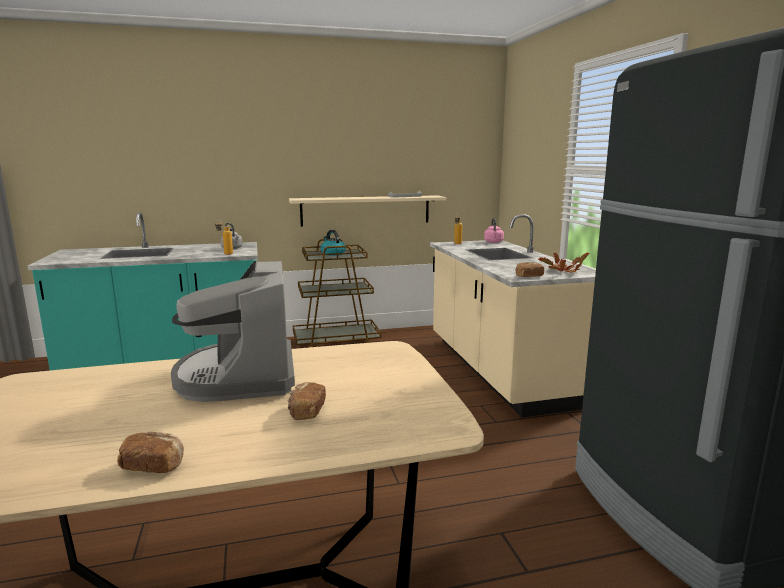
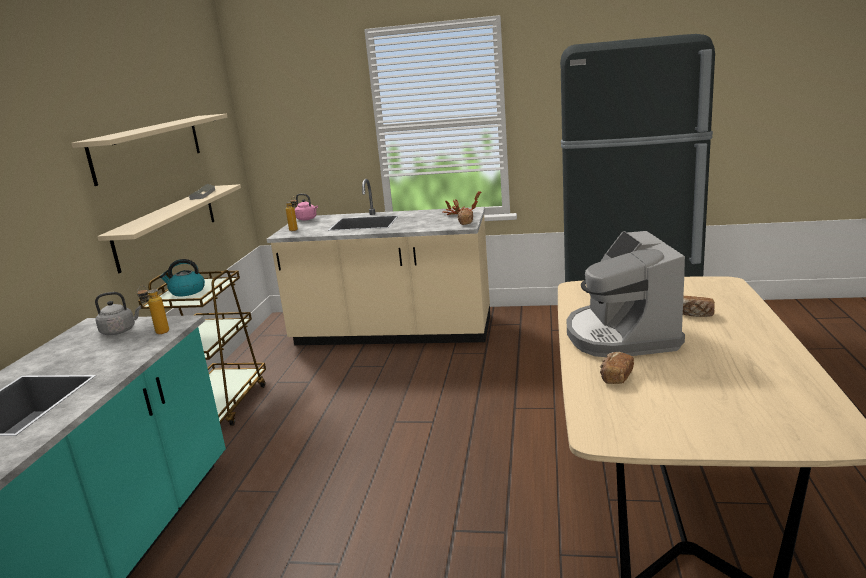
camera: 65 degrees left, 5 degrees up
bread [117,432,184,473] -> bread moved to [600,352,634,384]
coffee machine [171,260,295,402] -> coffee machine turned 75 degrees clockwise [567,231,685,357]
none -> beige shelf [71,114,227,186]

